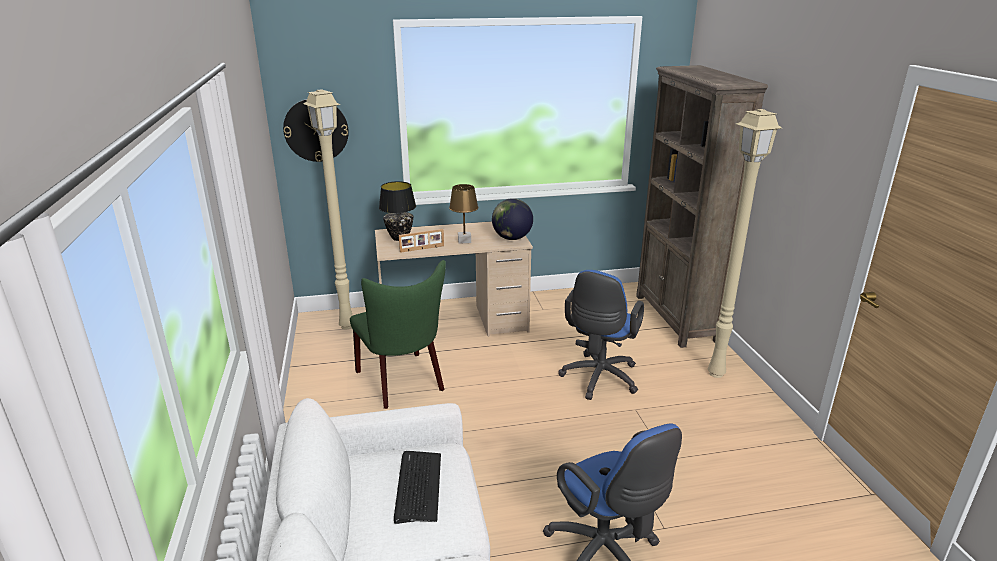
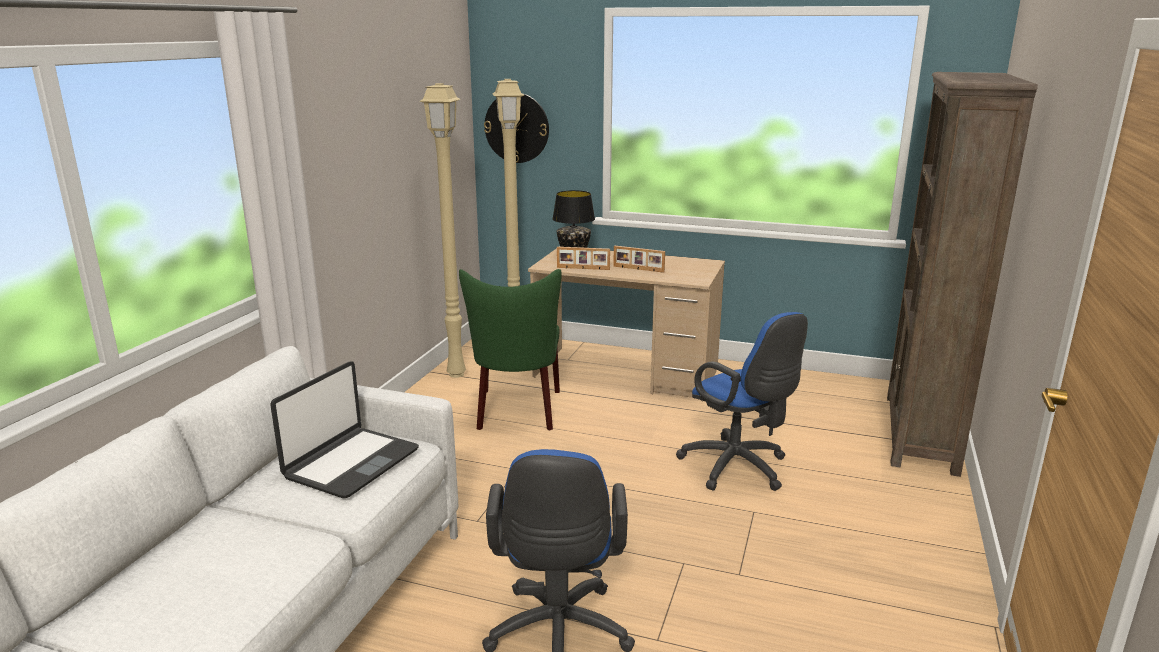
camera: 30 degrees right, 5 degrees down
keyboard [394,451,441,524] -> laptop [270,361,419,498]
brown table lamp [449,184,478,244] -> picture frame [613,246,665,273]
globe [492,198,533,240] -> none
blue office chair [558,270,644,400] -> blue office chair turned 90 degrees counterclockwise [676,312,808,491]
beige floor lamp [708,109,782,378] -> beige floor lamp moved to [419,83,466,378]

